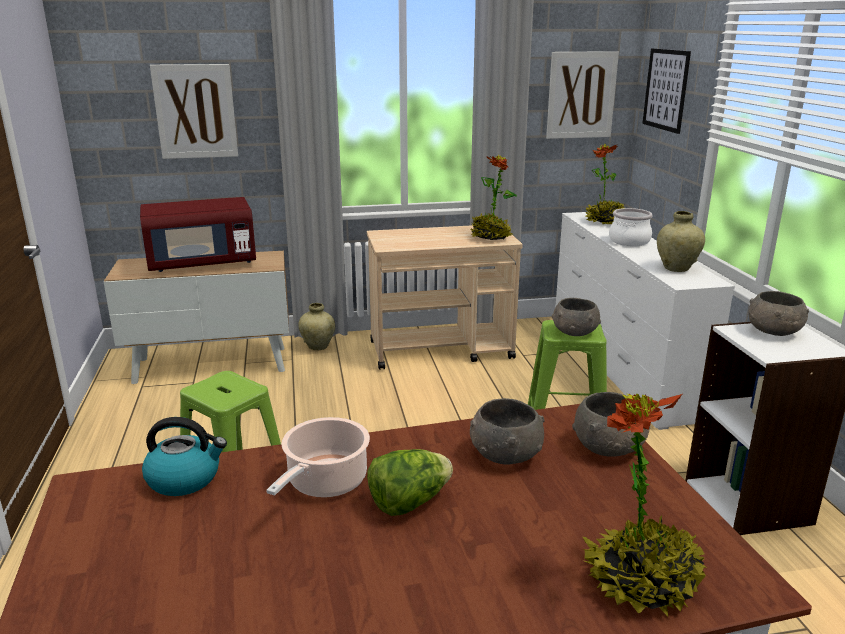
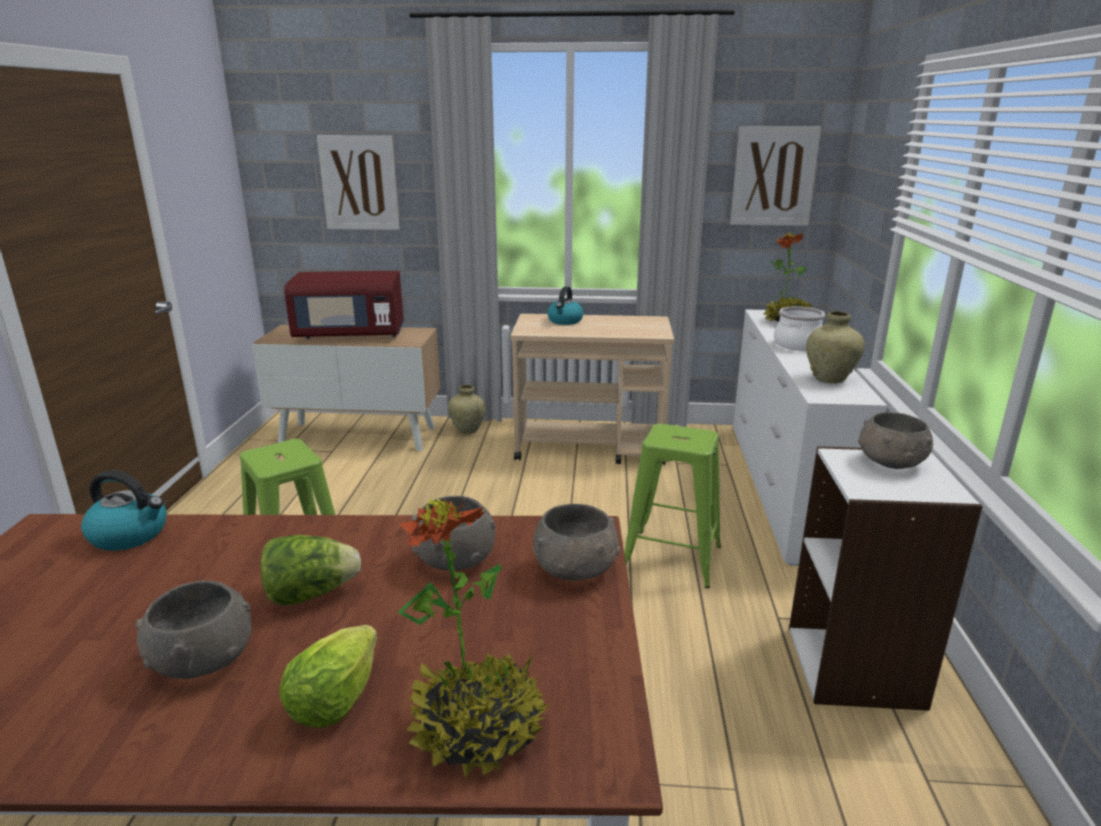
camera: 15 degrees right, 0 degrees up
cooking pot [266,417,370,498] -> none
potted plant [470,155,517,240] -> none
grey bowl [552,298,601,336] -> grey bowl moved to [136,581,252,679]
picture [642,48,691,134] -> none
none -> lettuce [279,625,377,728]
none -> kettle [547,286,584,325]

